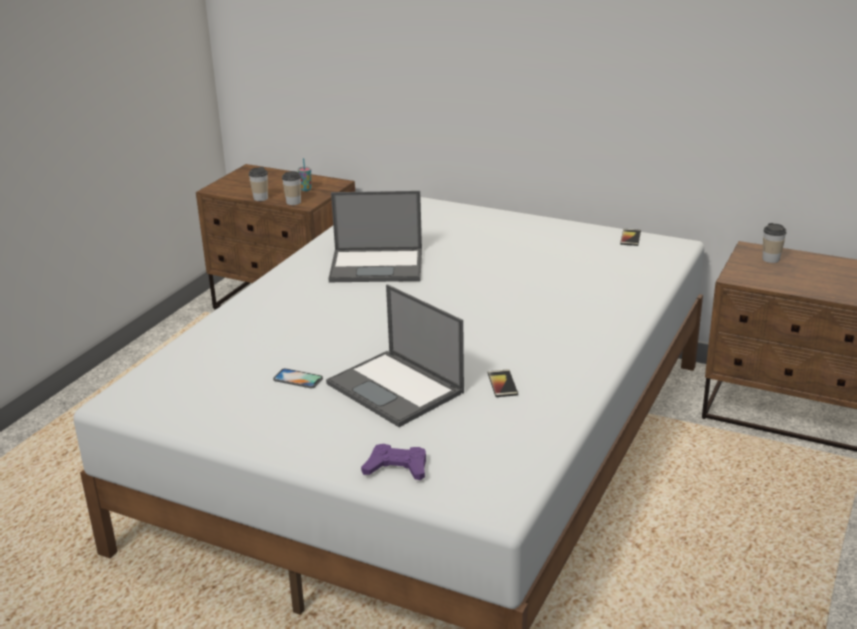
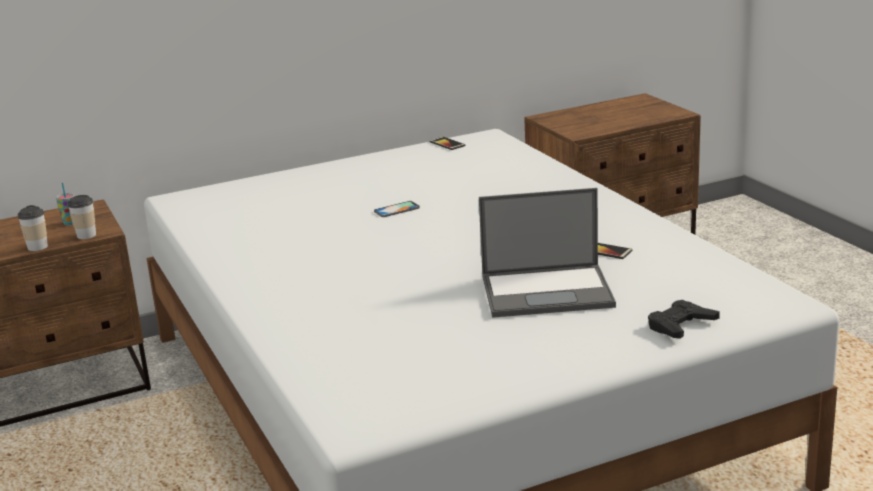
camera: 50 degrees left, 5 degrees down
phone [273,368,323,388] -> phone moved to [374,201,420,217]
laptop [328,191,422,282] -> none
purple game controller [361,444,426,480] -> black game controller [648,300,720,339]
cup [762,223,787,263] -> none

